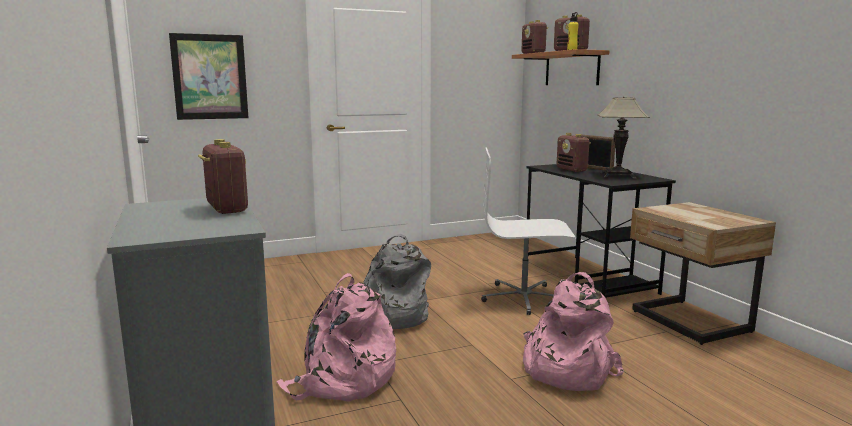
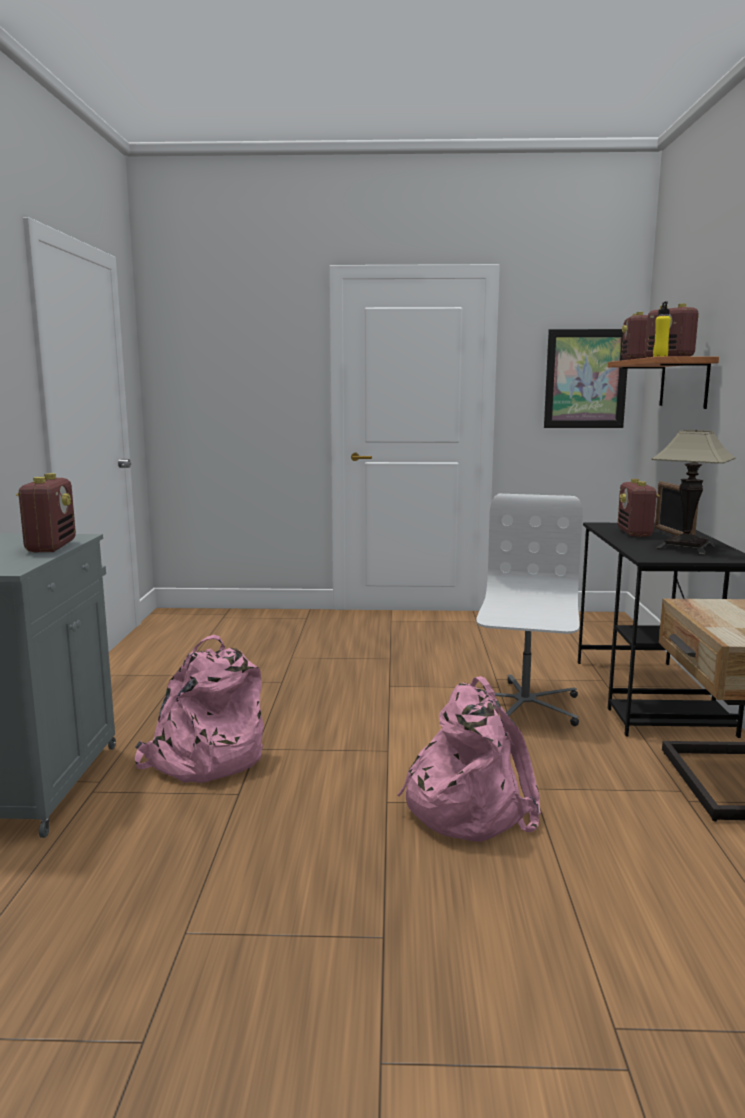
camera: 25 degrees right, 0 degrees up
picture [169,33,248,120] -> picture moved to [544,329,627,428]
grey backpack [363,234,431,329] -> none
white office chair [481,148,575,315] -> white office chair turned 75 degrees clockwise [476,494,583,727]

